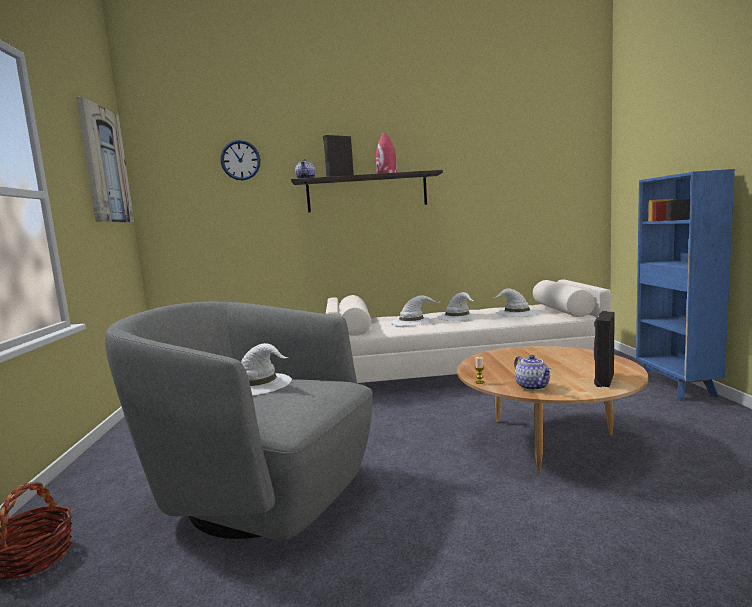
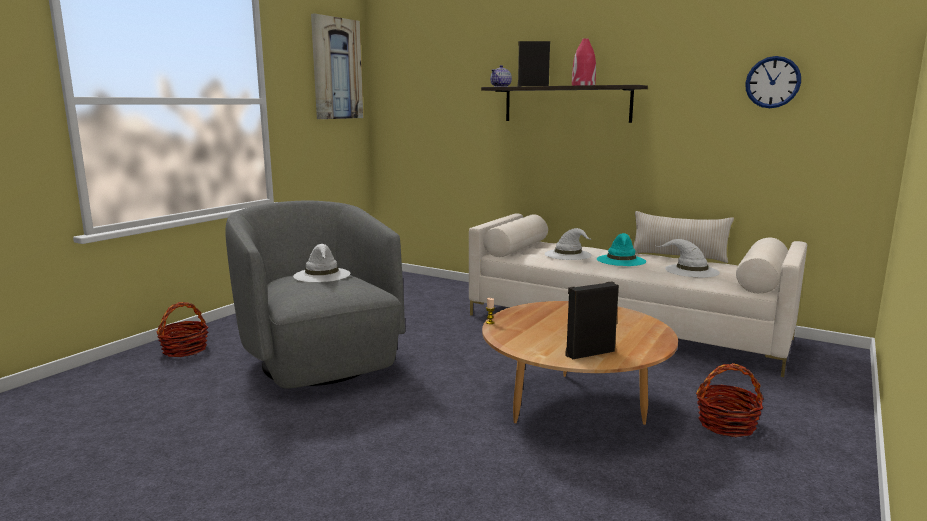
camera: 35 degrees right, 5 degrees up
wall clock [221,140,260,181] -> wall clock moved to [745,56,801,108]
white hat [437,292,479,321] -> turquoise hat [597,233,646,266]
teapot [514,355,551,391] -> none
blue bookcase [636,169,735,401] -> none
none -> beige pillow [633,211,734,263]
none -> basket [696,363,764,437]

